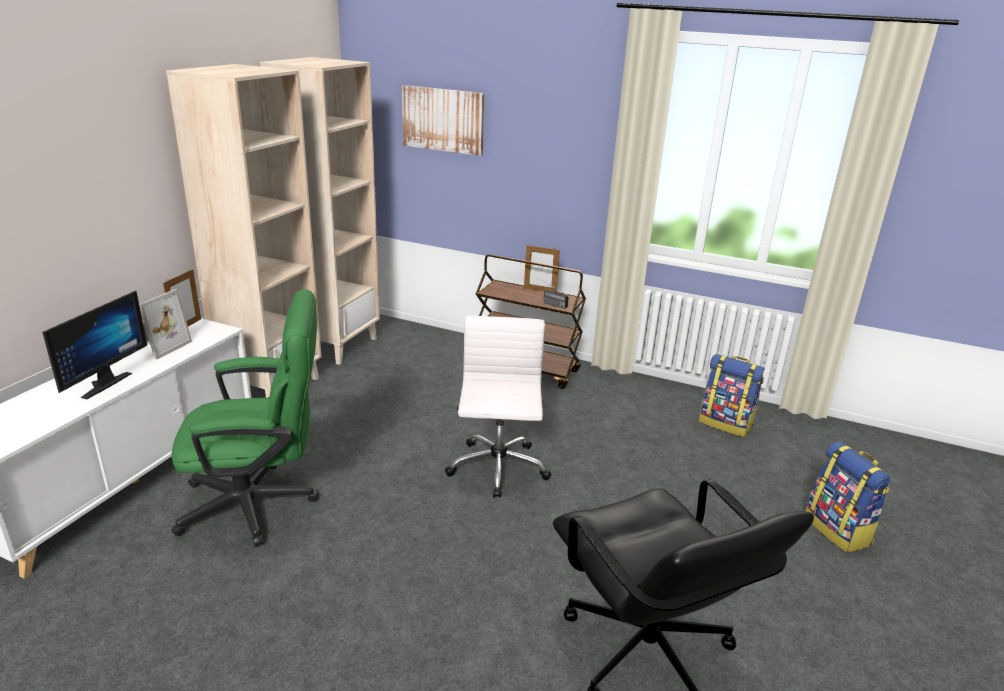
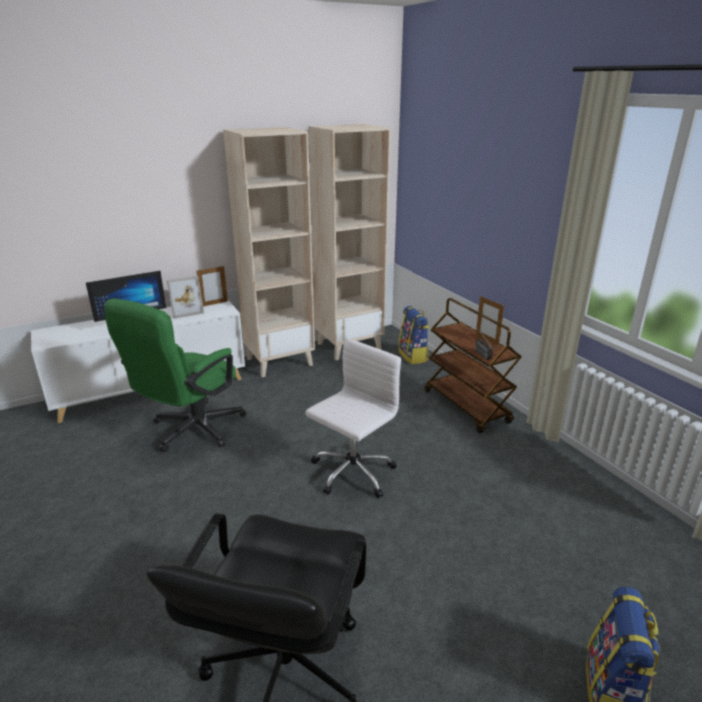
camera: 40 degrees right, 0 degrees up
green office chair [171,289,319,546] -> green office chair turned 90 degrees clockwise [104,298,246,452]
picture [402,85,485,156] -> none
backpack [699,354,764,437] -> backpack moved to [399,306,429,364]

